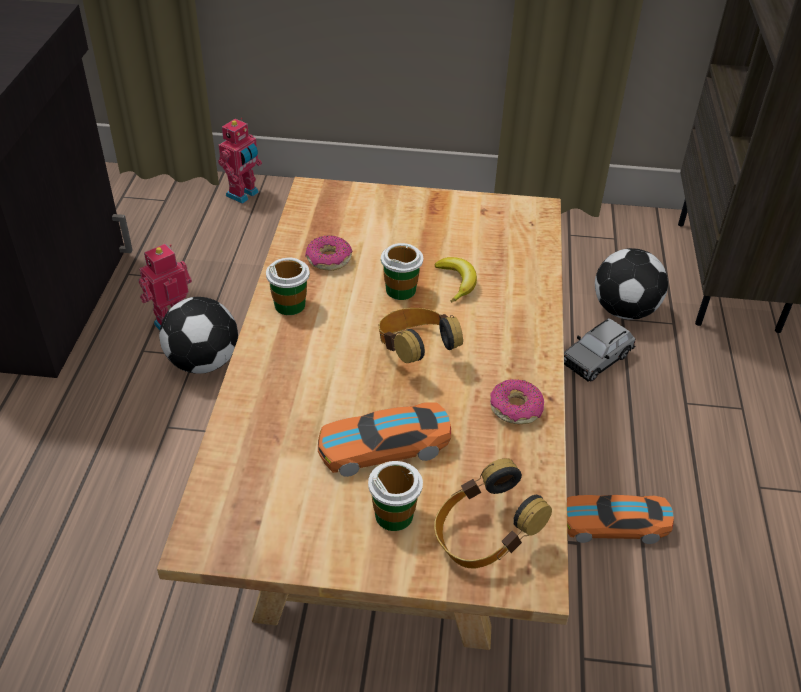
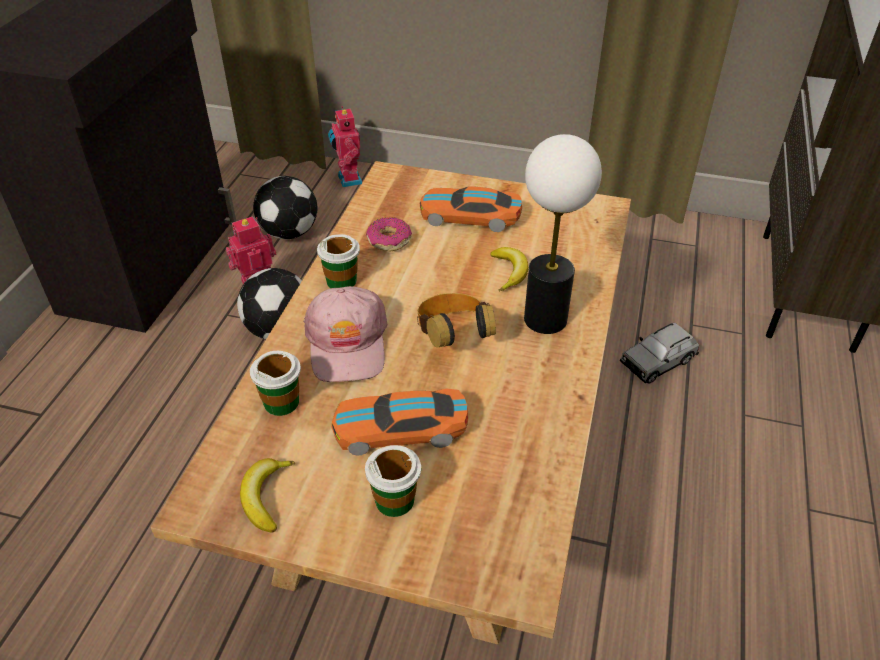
camera: 10 degrees right, 0 degrees up
toy robot [218,118,262,204] -> toy robot turned 120 degrees clockwise [328,106,362,187]
cup [381,243,423,300] -> cup moved to [250,351,301,416]
headphones [434,458,552,568] -> none
donut [490,379,544,424] -> none
toy car [567,495,674,544] -> toy car moved to [420,186,522,232]
football [595,248,668,320] -> football moved to [253,176,318,240]
none -> banana [240,458,295,532]
none -> pink cap [303,286,387,382]
none -> table lamp [524,134,602,334]

